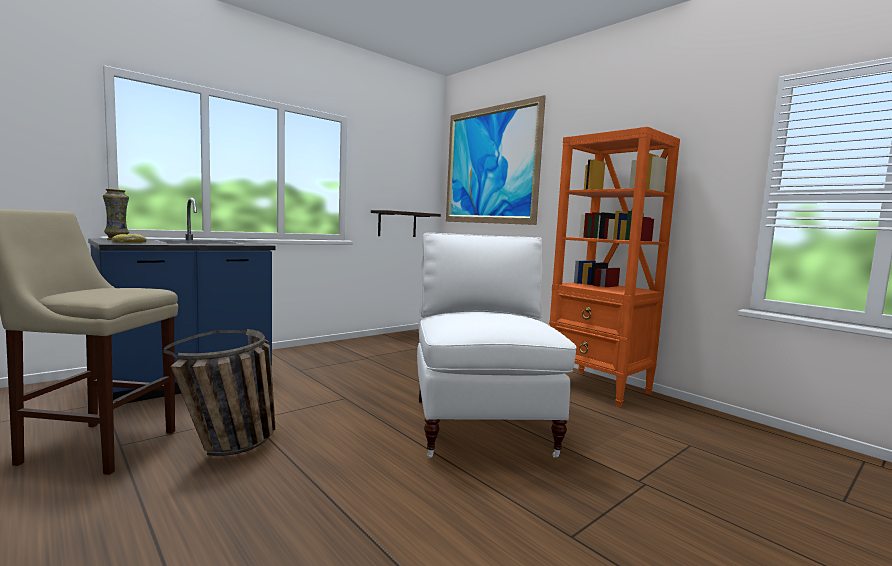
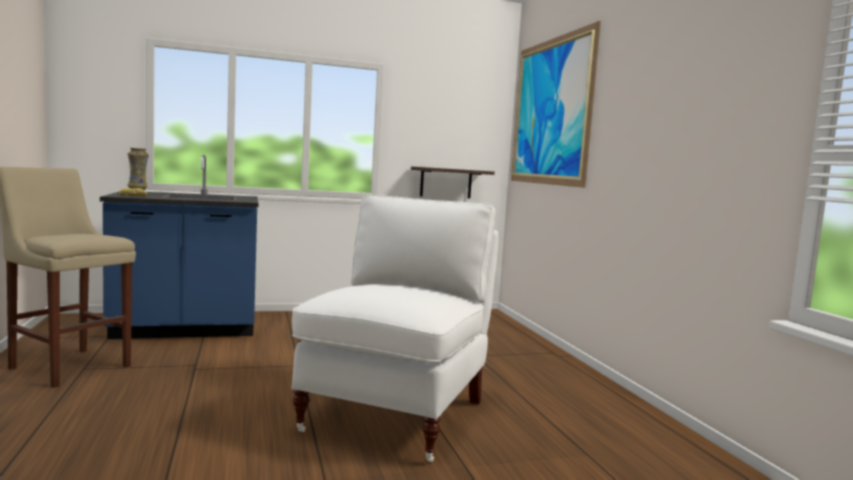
camera: 25 degrees right, 0 degrees up
basket [163,329,276,456] -> none
orange bookcase [549,127,680,407] -> none

